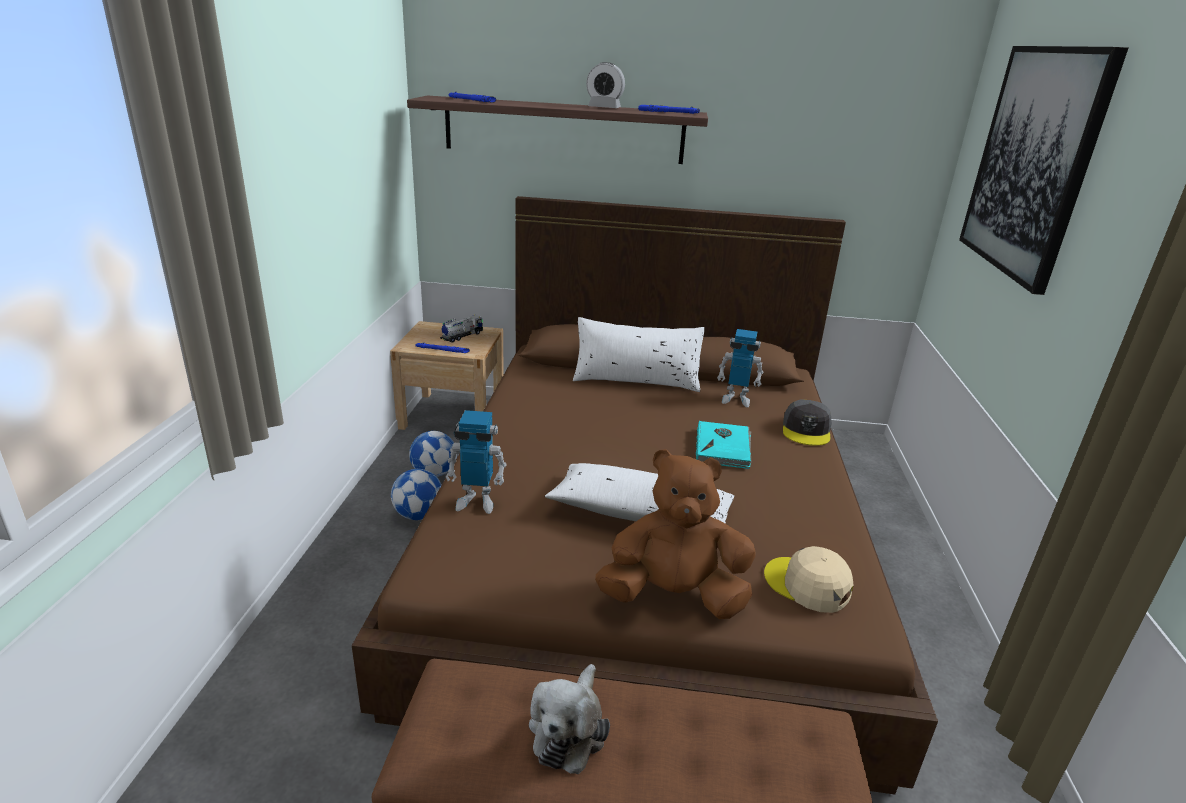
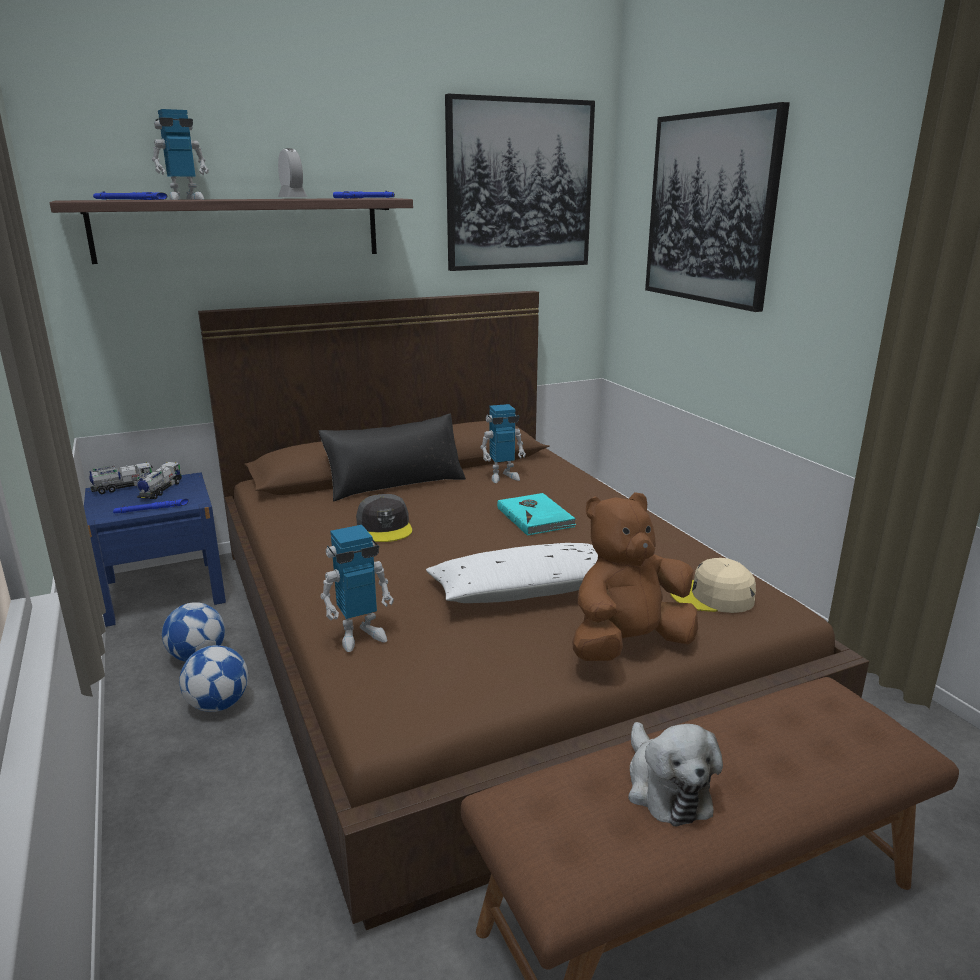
camera: 30 degrees left, 5 degrees down
beige nightstand [390,321,504,430] -> blue nightstand [84,472,226,627]
white pillow [573,317,705,392] -> black pillow [319,413,466,502]
alarm clock [586,62,625,108] -> alarm clock turned 105 degrees counterclockwise [278,148,307,197]
grey cap [783,400,832,446] -> grey cap moved to [356,494,412,542]
none -> toy truck [90,462,153,494]
none -> toy robot [152,109,209,200]
none -> picture [445,94,595,271]

